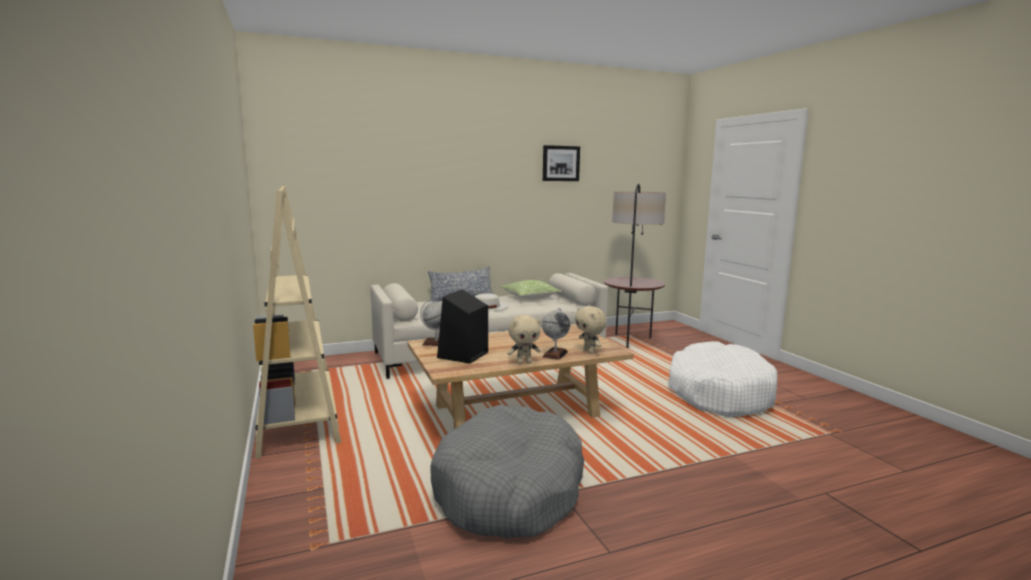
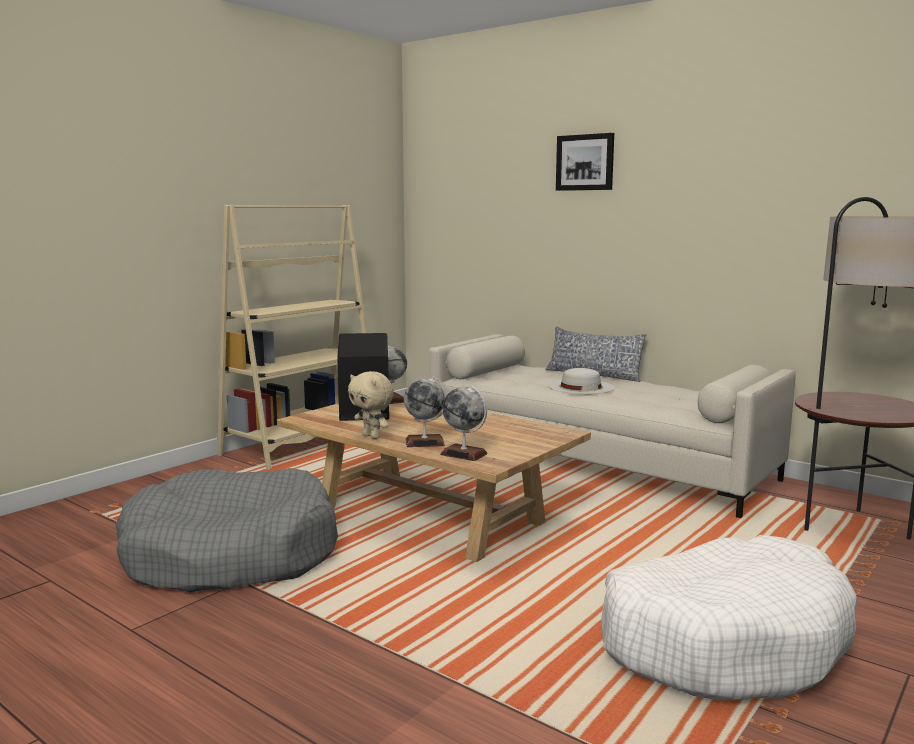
camera: 60 degrees right, 0 degrees up
pillow [500,280,562,299] -> none
picture [543,145,580,181] -> picture moved to [556,133,614,191]
beige plush toy [575,306,607,354] -> globe [440,386,488,461]

